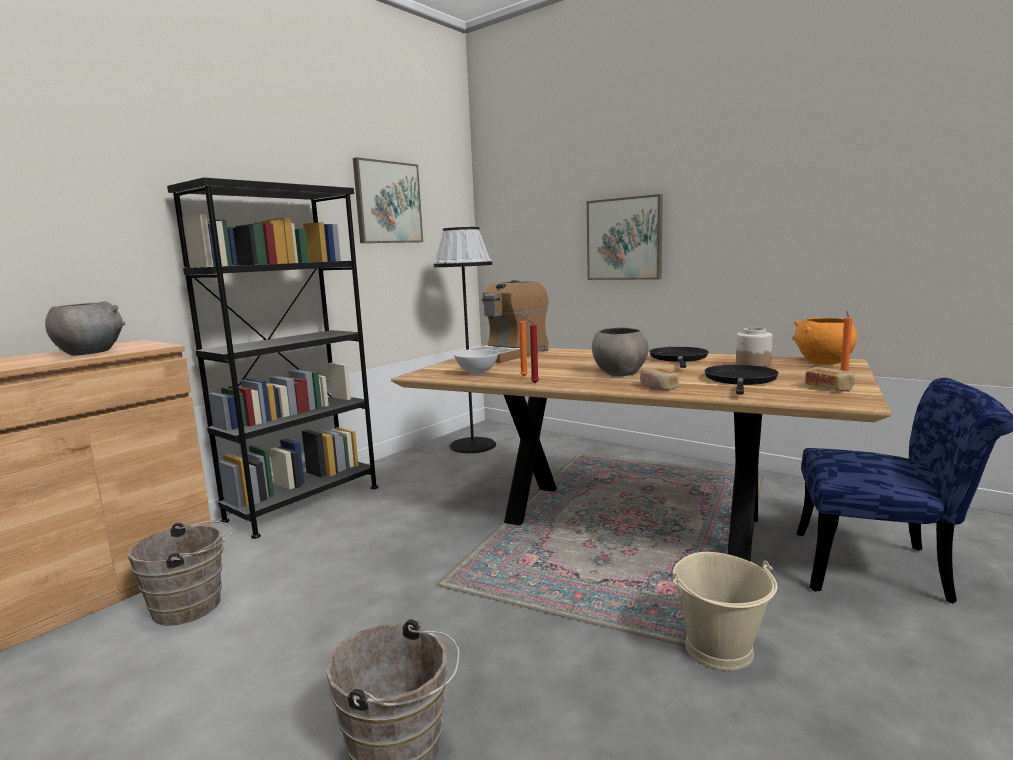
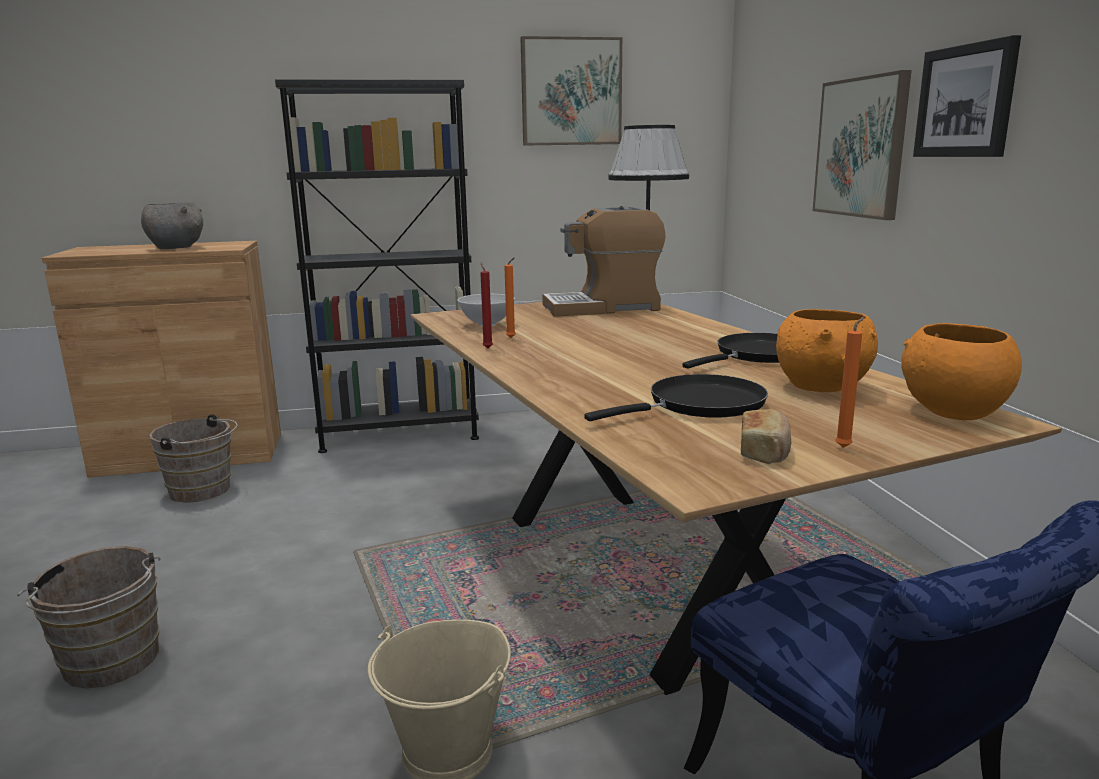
camera: 40 degrees right, 5 degrees up
grey bowl [592,327,649,376] -> none
bread [640,368,679,391] -> none
jar [736,328,772,367] -> orange bowl [776,309,878,392]
none -> picture [913,35,1021,157]

